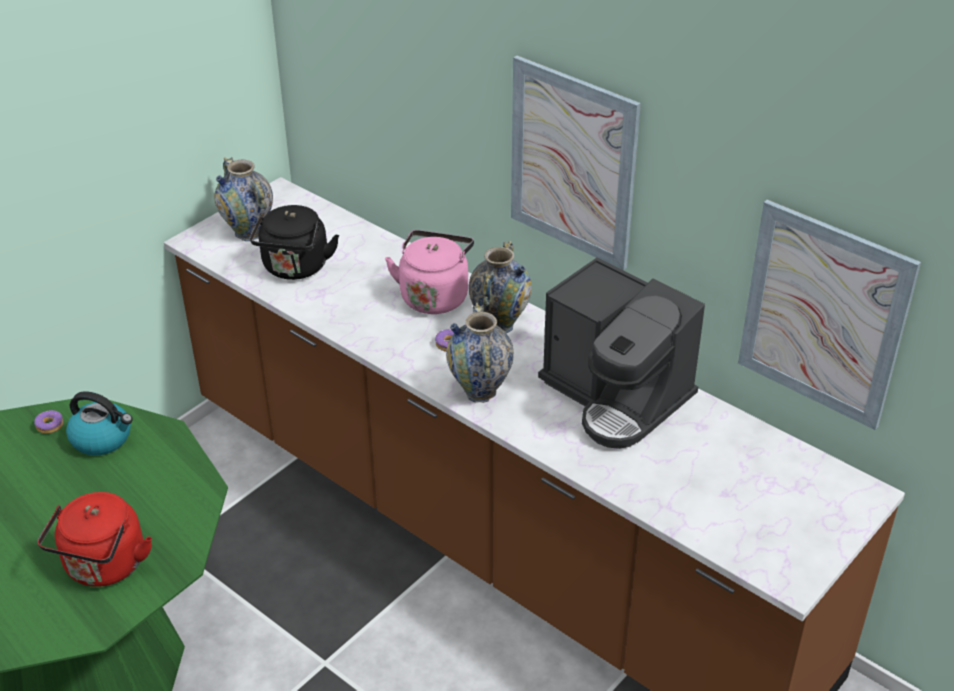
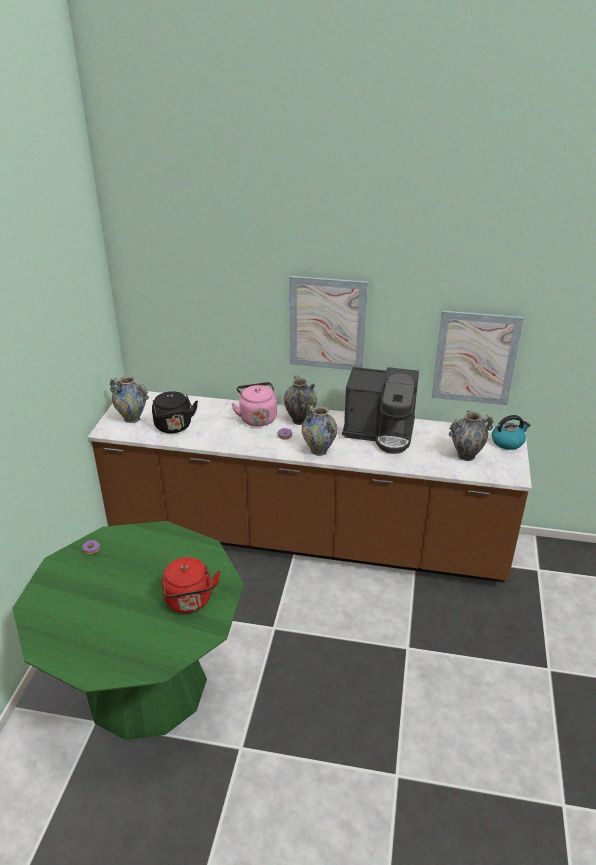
camera: 30 degrees left, 5 degrees down
kettle [66,391,133,456] -> kettle moved to [492,415,531,450]
none -> vase [449,411,494,461]

